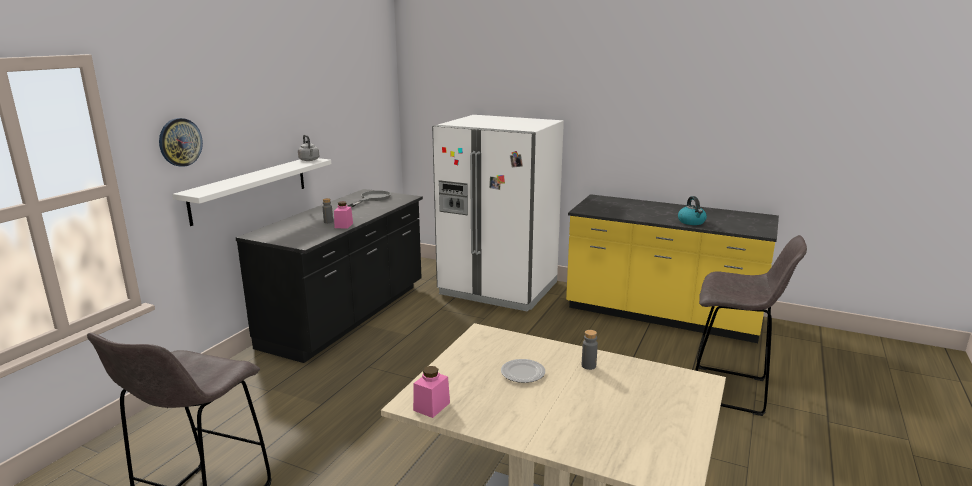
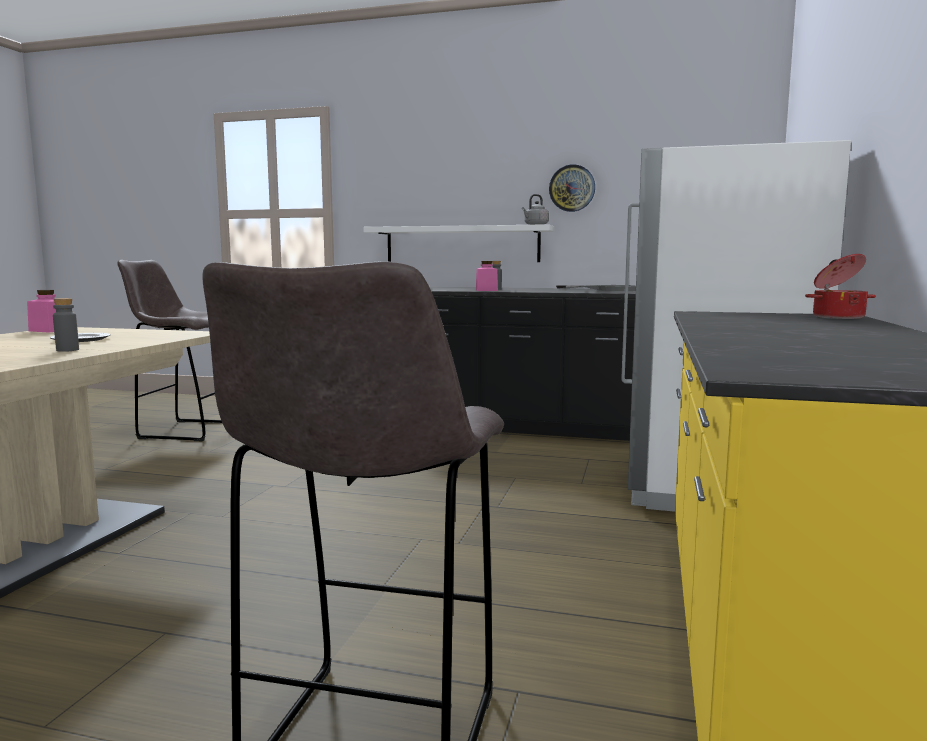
camera: 80 degrees right, 10 degrees down
wall clock [159,118,203,167] -> wall clock moved to [549,164,595,212]
kettle [678,196,707,225] -> none
none -> cooking pot [805,254,876,319]

